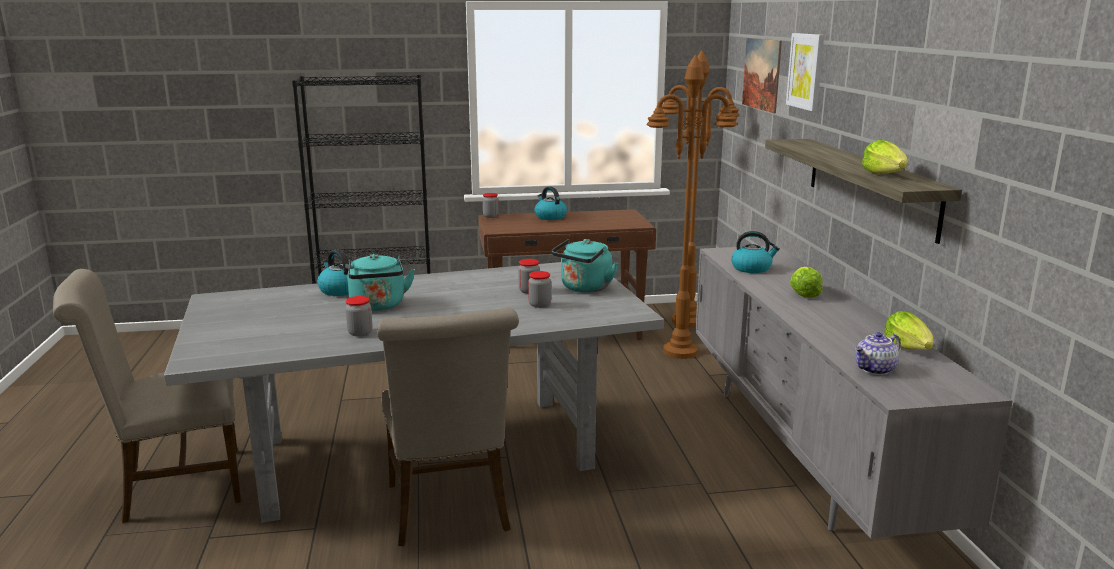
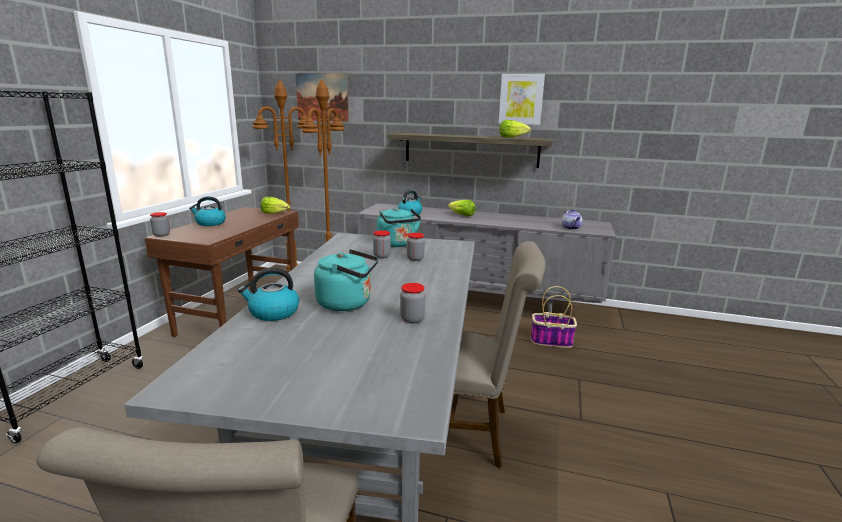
camera: 65 degrees left, 0 degrees up
picture [786,33,824,111] -> picture moved to [498,74,545,125]
lettuce [884,311,934,350] -> lettuce moved to [260,197,290,214]
none -> basket [531,286,577,348]

